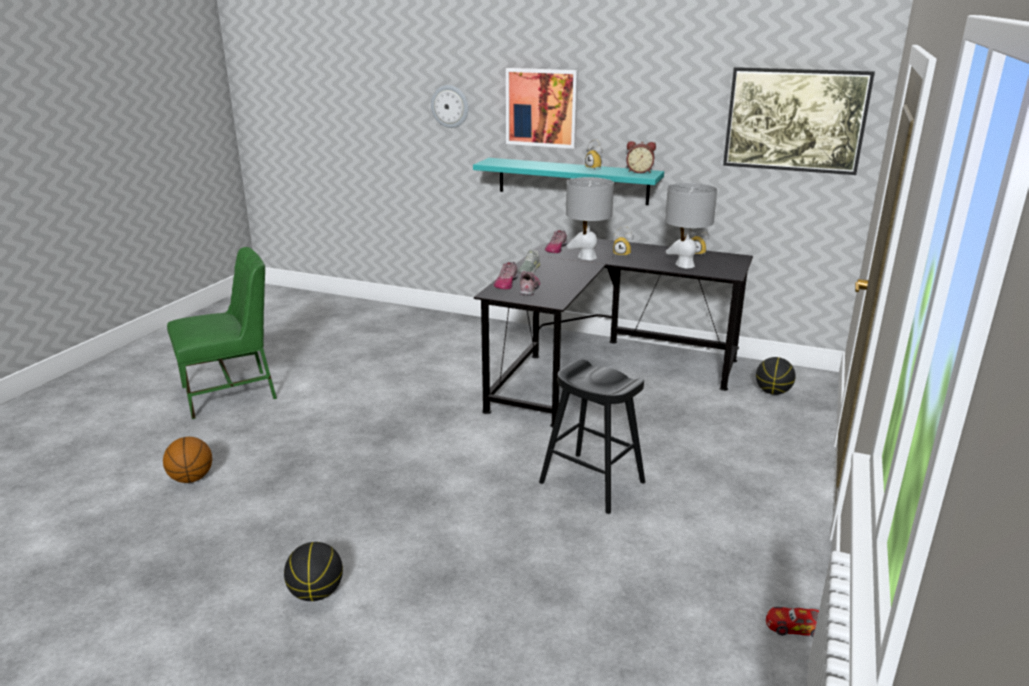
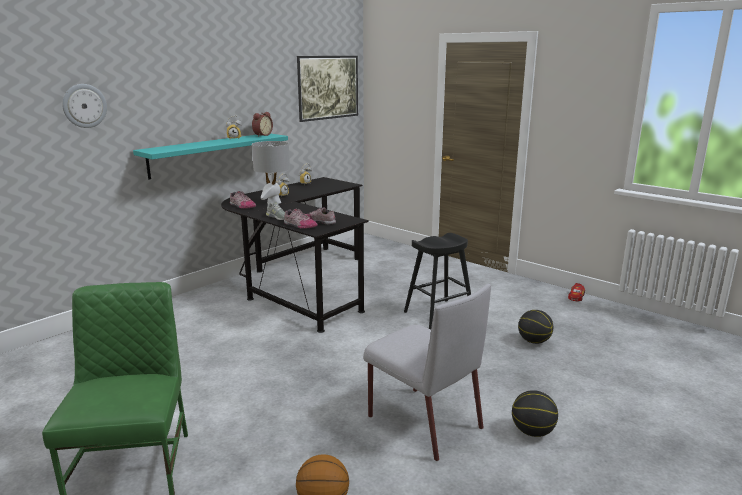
camera: 70 degrees left, 5 degrees down
picture [506,68,578,149] -> none
grey table lamp [665,183,717,268] -> none
basketball [756,357,795,395] -> basketball moved to [518,310,554,344]
none -> grey chair [363,284,491,461]

